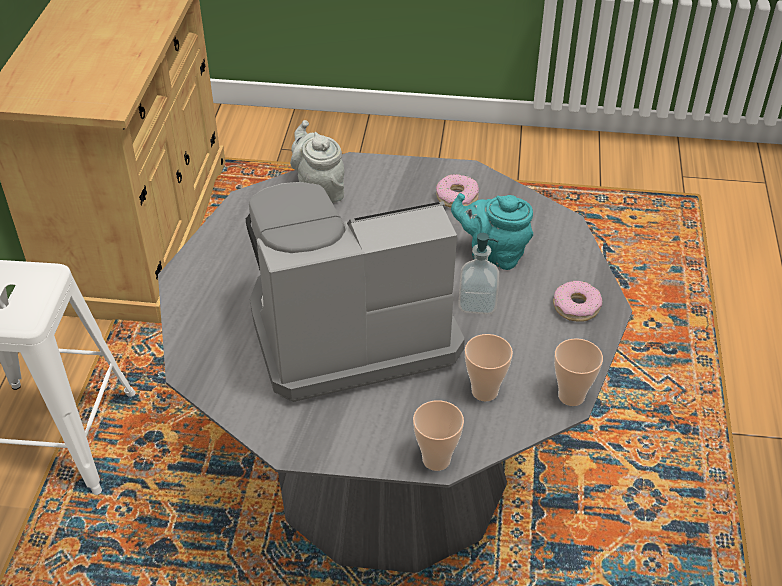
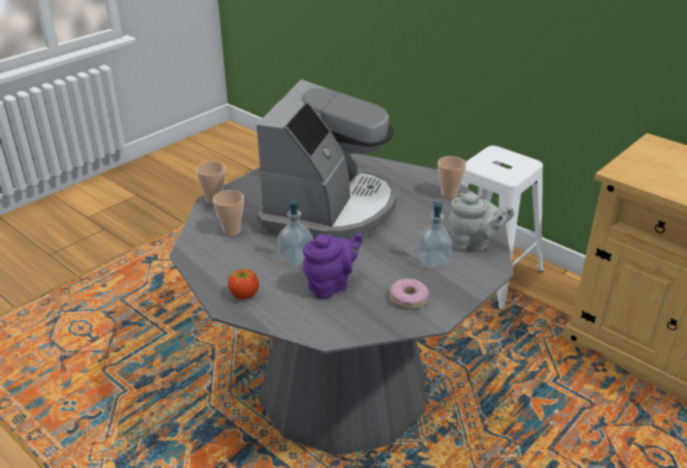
camera: 125 degrees right, 10 degrees down
turquoise teapot [451,193,533,270] -> purple teapot [303,232,362,299]
donut [553,281,602,322] -> tomato [228,267,259,299]
cup [554,338,603,406] -> cup moved to [438,156,467,198]
none -> soap dispenser [417,202,452,269]

